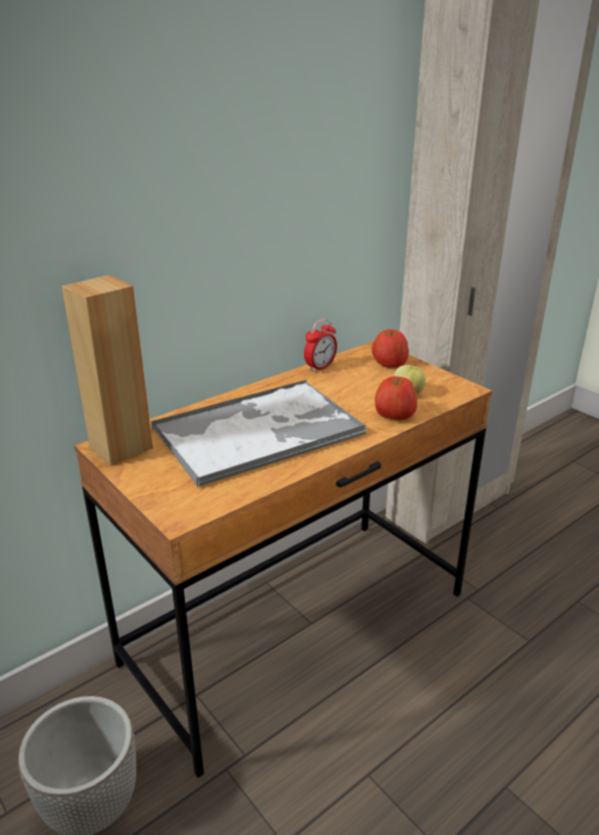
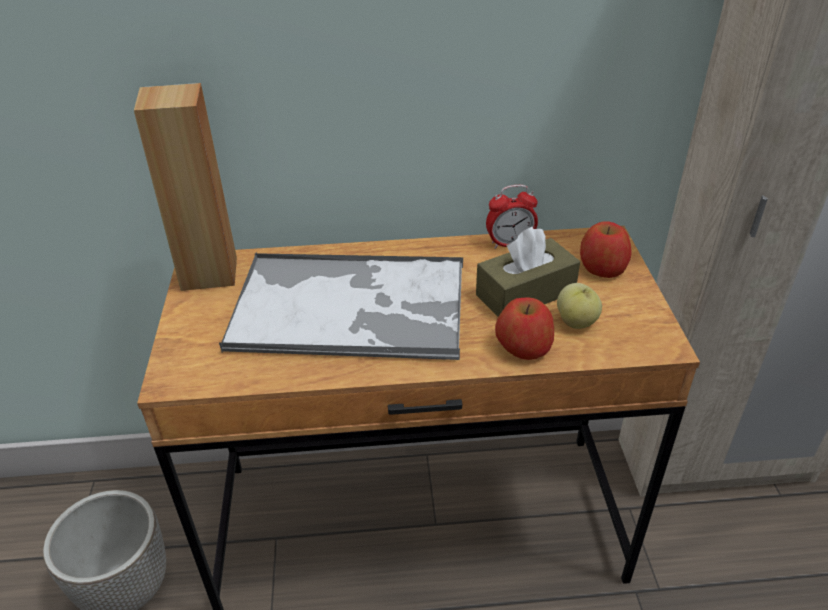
camera: 35 degrees right, 10 degrees up
none -> brown tissue box [476,227,580,317]

